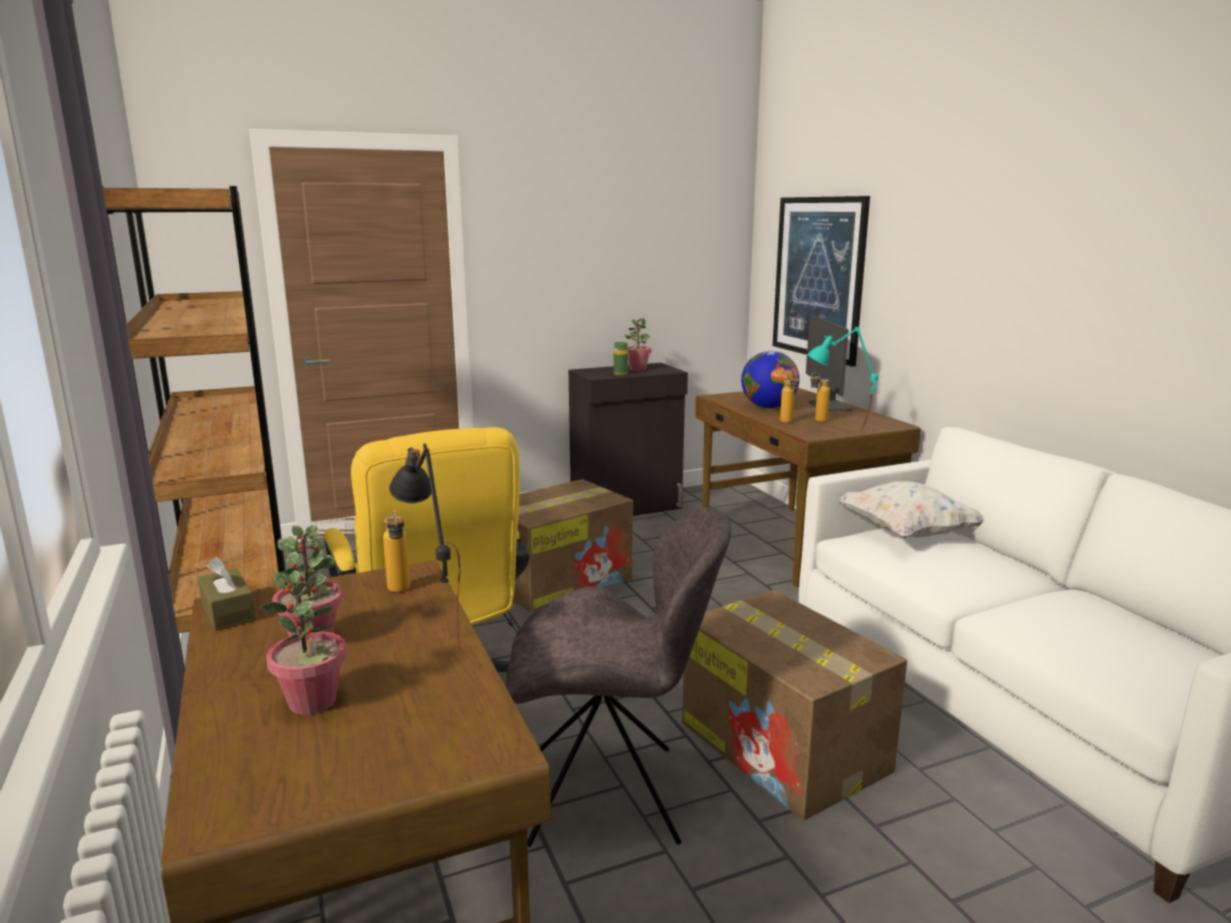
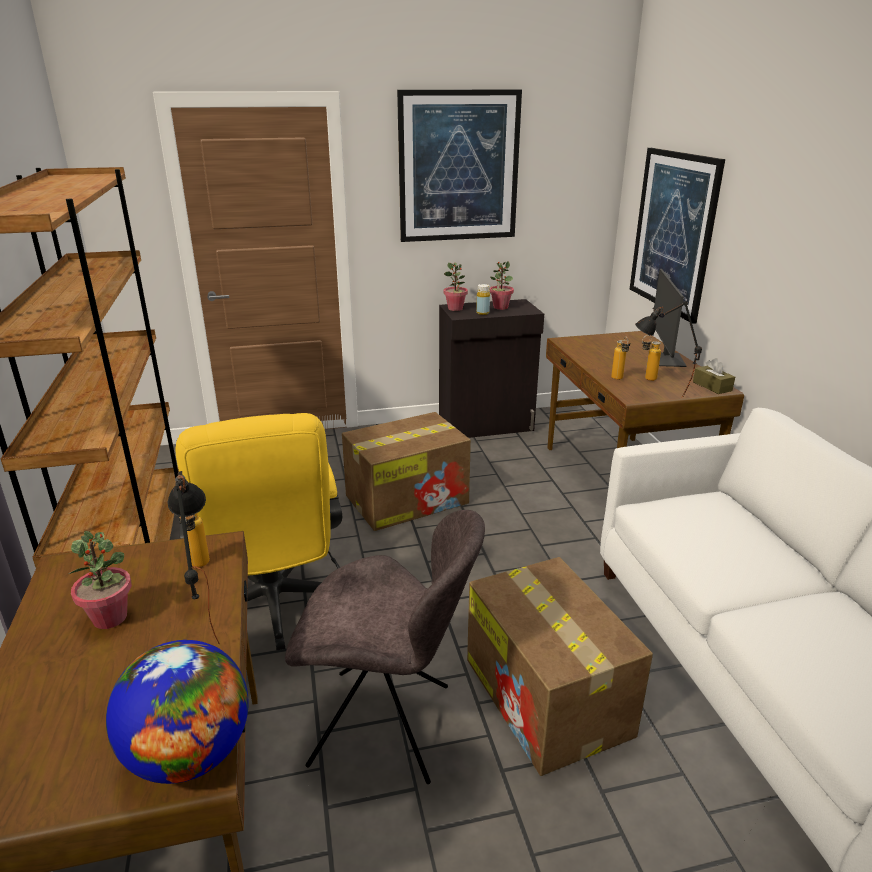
camera: 10 degrees right, 10 degrees up
brown tissue box [197,557,256,631] -> brown tissue box moved to [693,358,735,394]
potted plant [259,570,347,715] -> potted plant moved to [444,262,468,311]
green bottle [614,342,628,375] -> yellow bottle [476,284,490,315]
globe [741,351,800,408] -> globe moved to [106,640,249,784]
turquoise table lamp [807,327,878,432] -> black table lamp [635,301,702,398]
white pillow [838,481,984,539] -> none
none -> picture [397,90,522,242]

